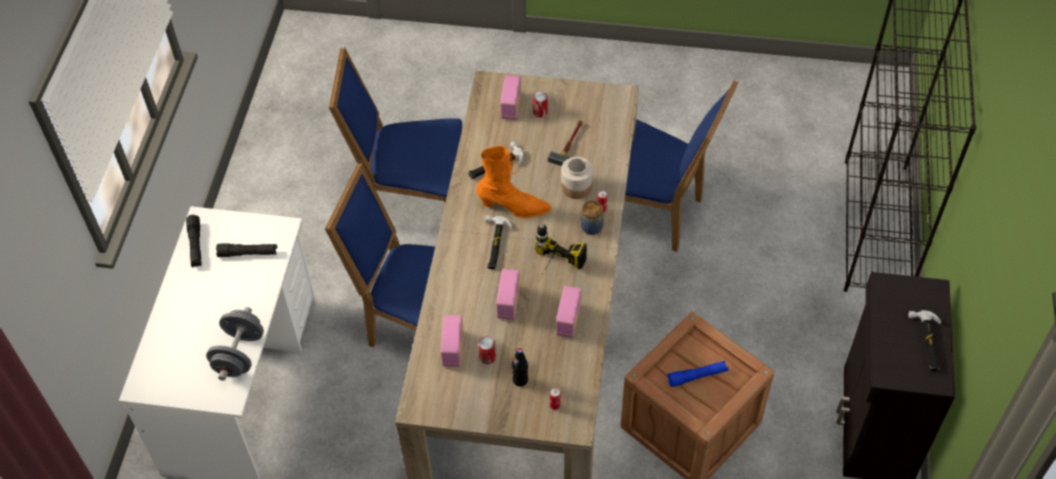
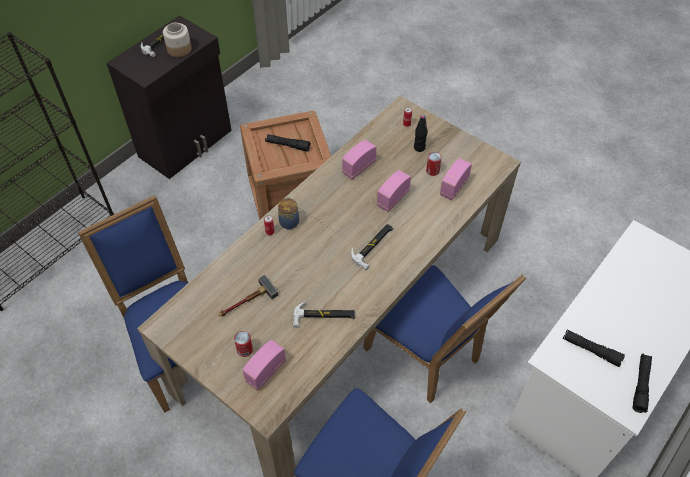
camera: 150 degrees left, 0 degrees up
grey dumbbell [206,307,264,381] -> none
orange boot [476,146,551,218] -> none
power drill [535,223,587,278] -> none
jar [561,157,593,199] -> jar moved to [163,23,192,57]
blue flashlight [667,361,729,387] -> black flashlight [265,134,310,151]

